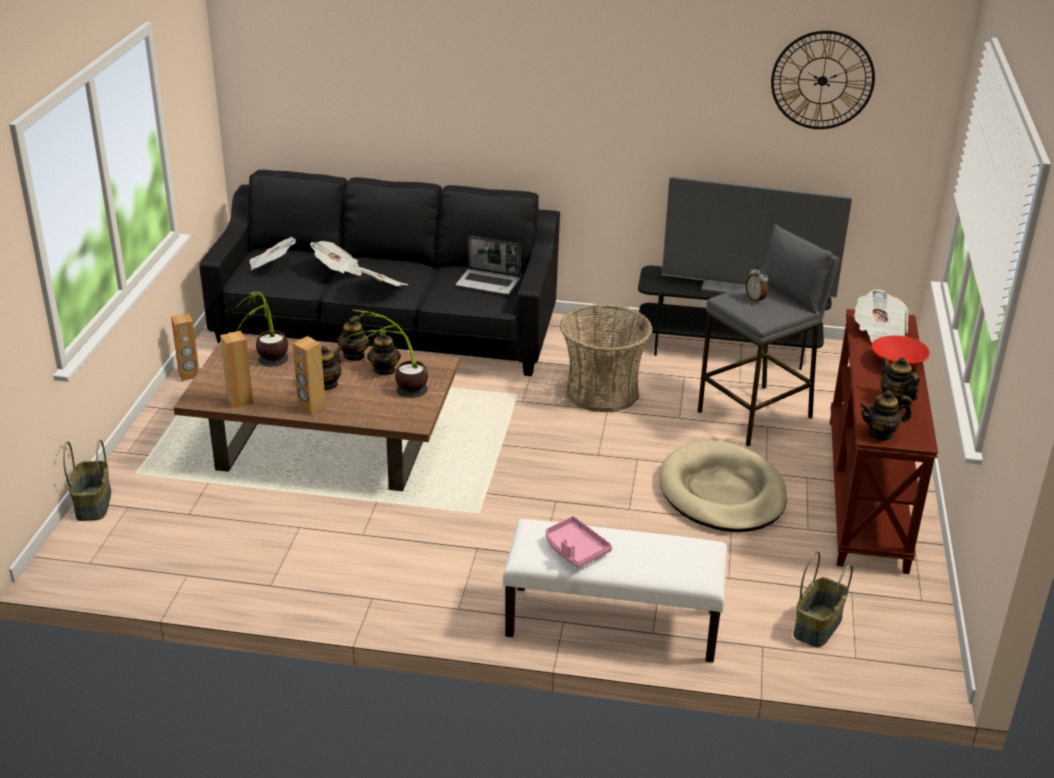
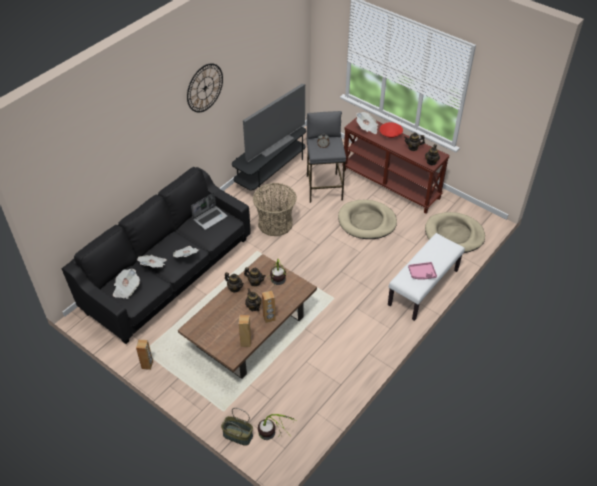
camera: 60 degrees left, 15 degrees up
potted plant [237,292,288,367] -> potted plant moved to [258,414,296,440]
wall clock [771,31,875,129] -> wall clock moved to [187,63,223,113]
basket [793,551,853,647] -> beige dog bed [425,212,485,253]

